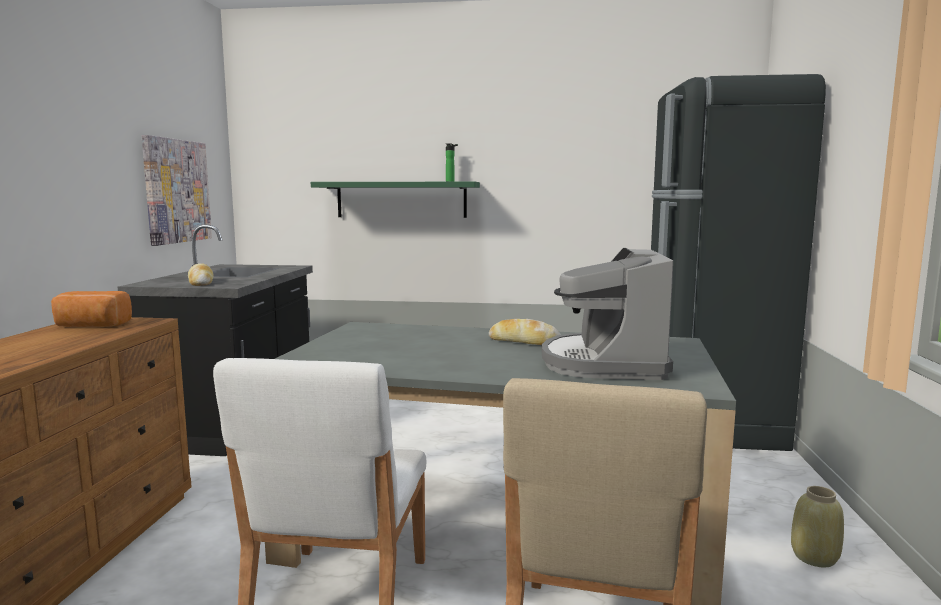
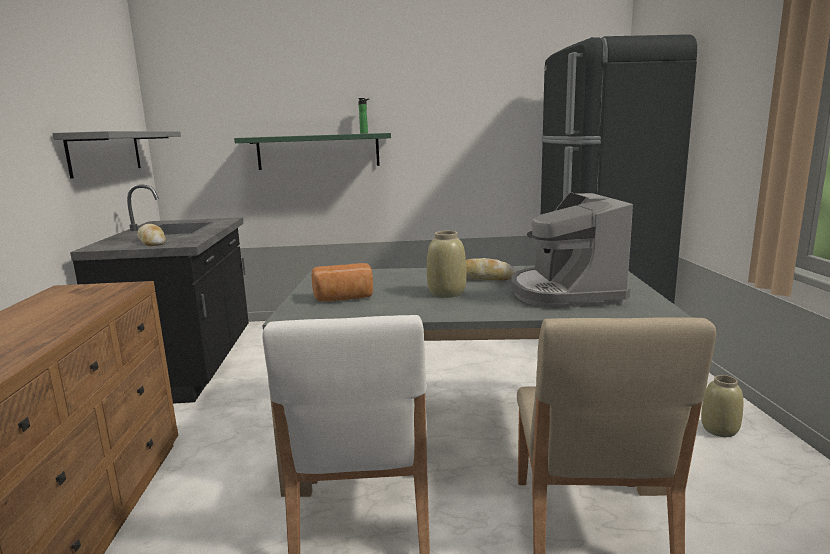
camera: 10 degrees left, 5 degrees up
bread [51,291,132,327] -> bread moved to [312,263,373,302]
picture [142,135,212,246] -> grey shelf [52,131,181,179]
none -> beige vase [427,231,467,298]

